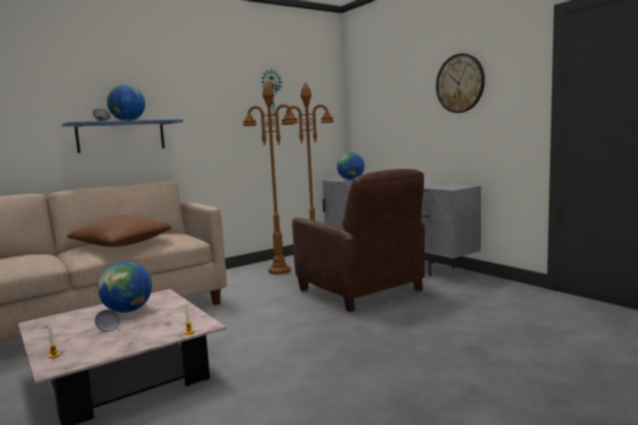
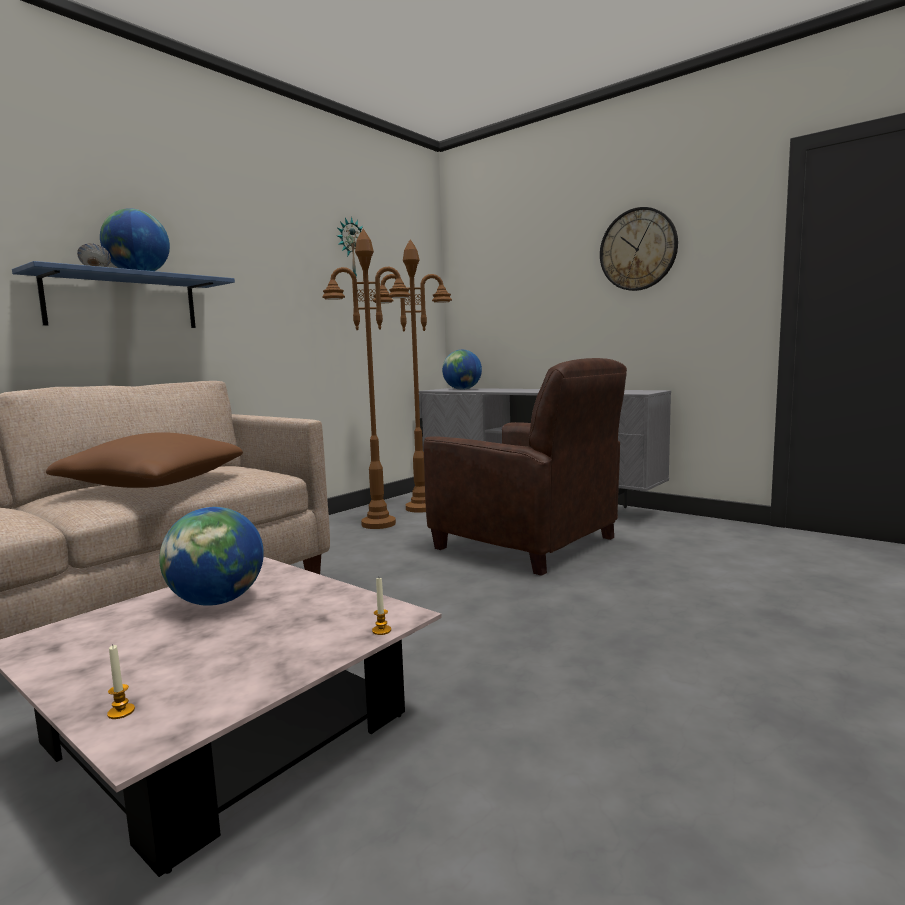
camera: 15 degrees left, 0 degrees up
bowl [95,310,120,332] -> none

